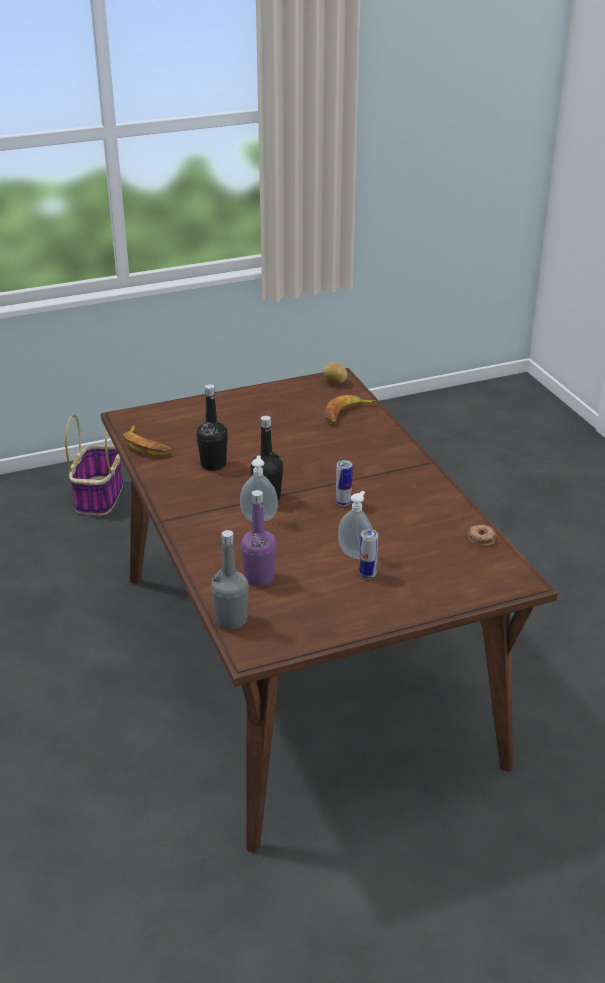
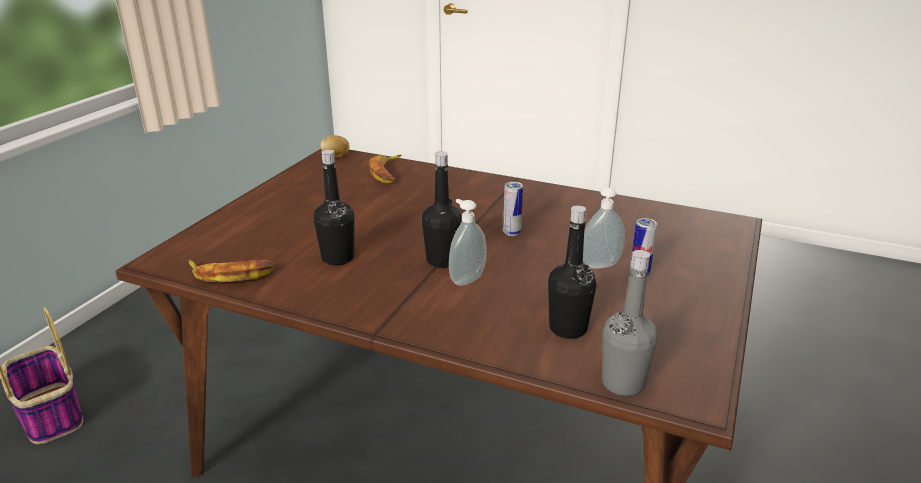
camera: 45 degrees left, 5 degrees down
purple bottle [241,490,277,586] -> black bottle [548,206,596,339]
donut [468,525,496,547] -> none

